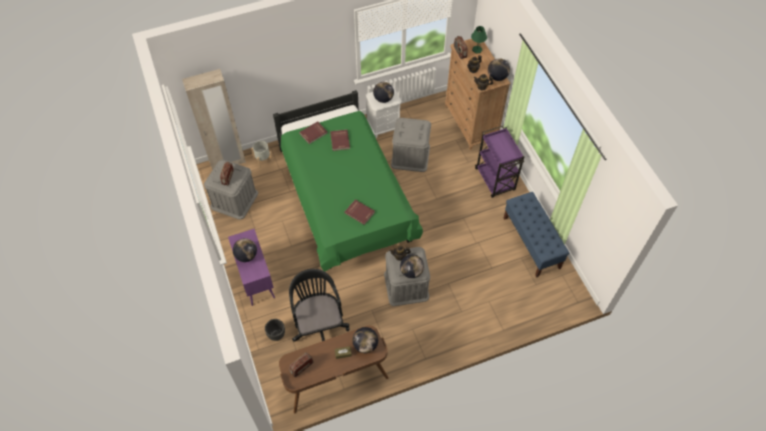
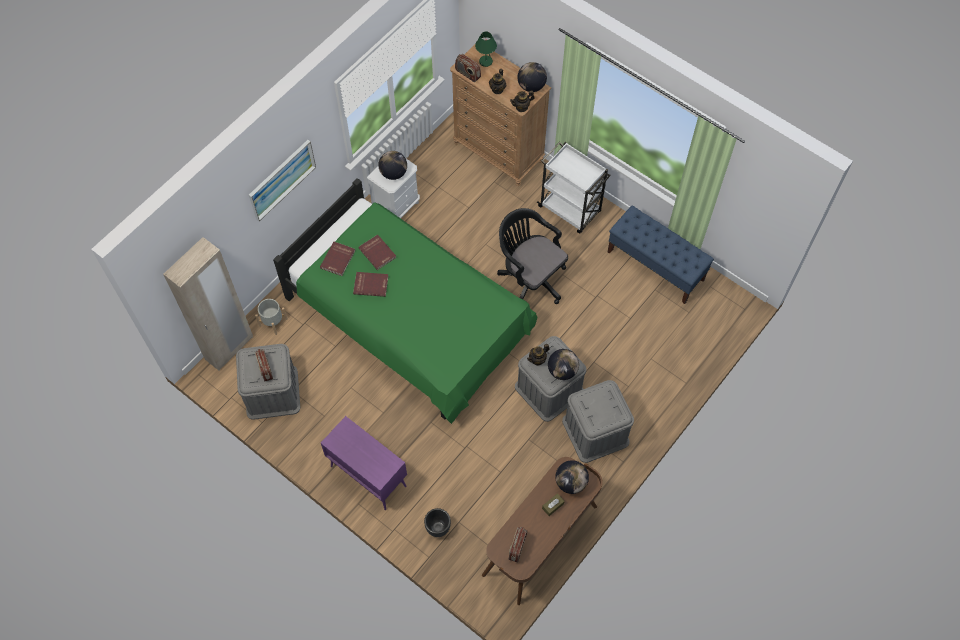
camera: 30 degrees left, 5 degrees up
globe [233,238,257,262] -> none
black office chair [289,269,350,342] -> black office chair moved to [497,208,568,304]
red book [344,199,375,225] -> red book moved to [353,272,388,297]
grey storage box [391,118,431,172] -> grey storage box moved to [562,380,634,463]
purple cart [475,126,524,198] -> white cart [537,142,611,234]
none -> picture [249,140,316,221]

